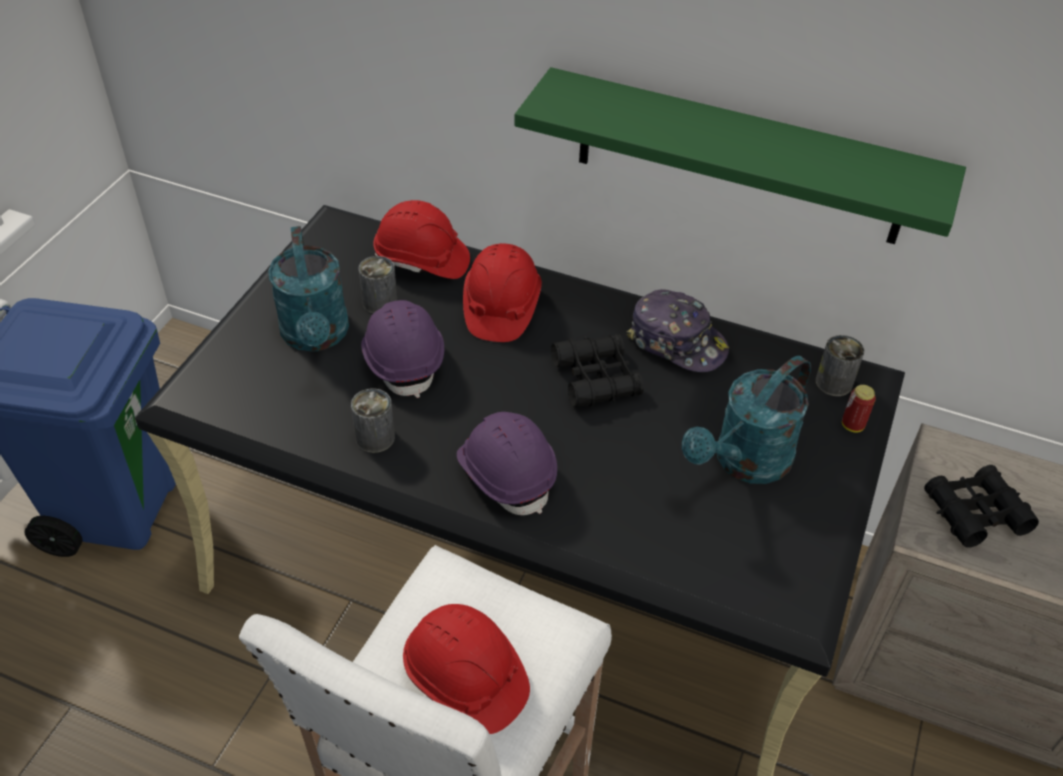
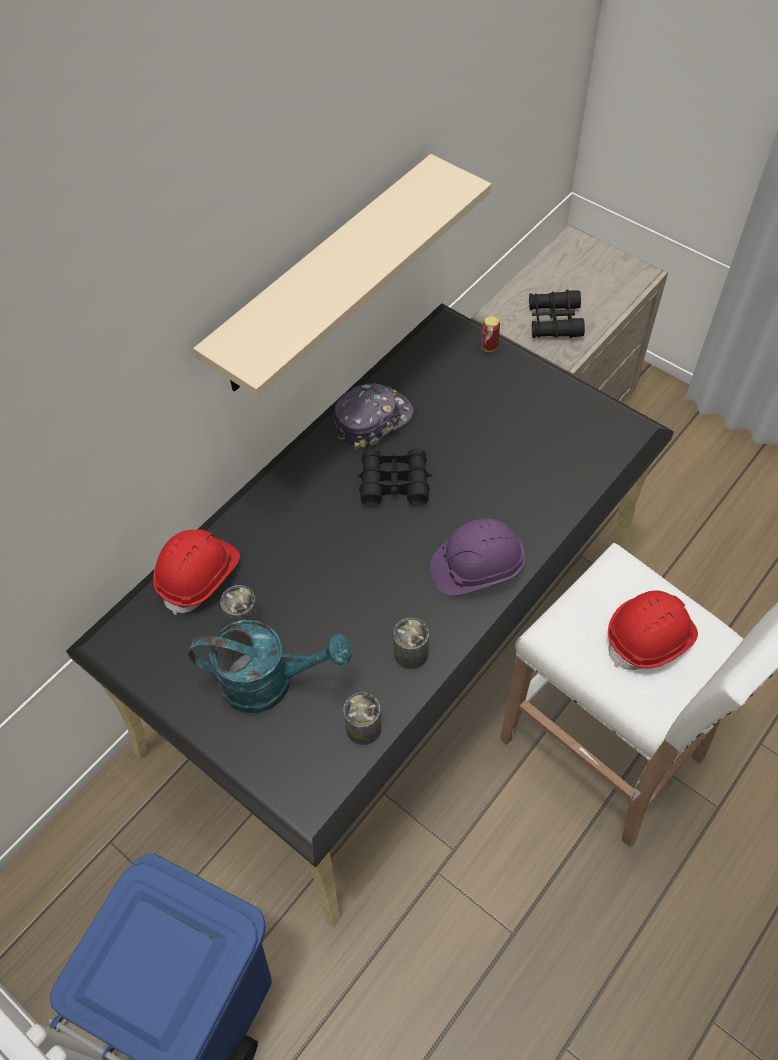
camera: 70 degrees left, 10 degrees up
purple hard hat [361,300,444,398] -> none
red hard hat [463,243,542,342] -> none
green shelf [514,67,966,244] -> beige shelf [193,154,491,397]
turquoise watering can [682,356,811,484] -> none
can [816,335,864,396] -> can moved to [344,692,382,745]

